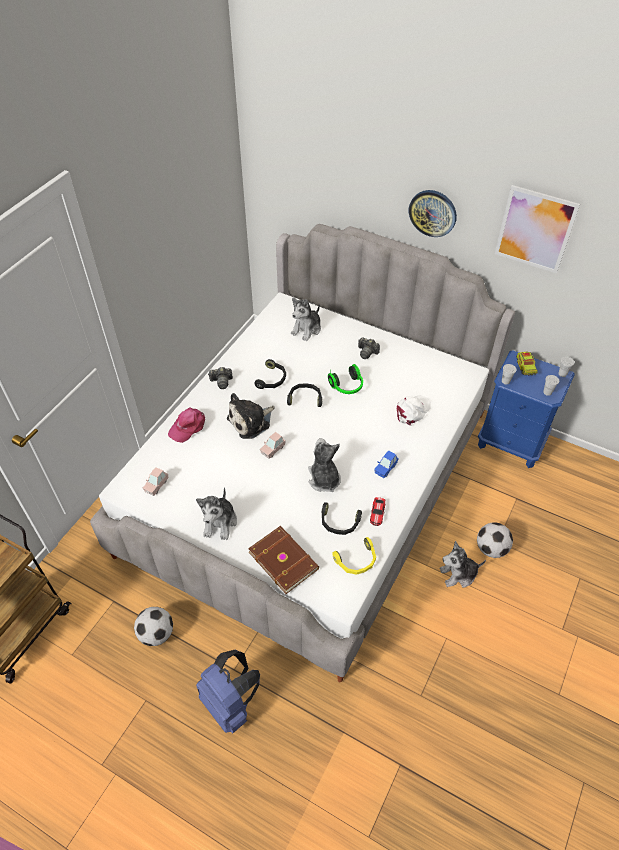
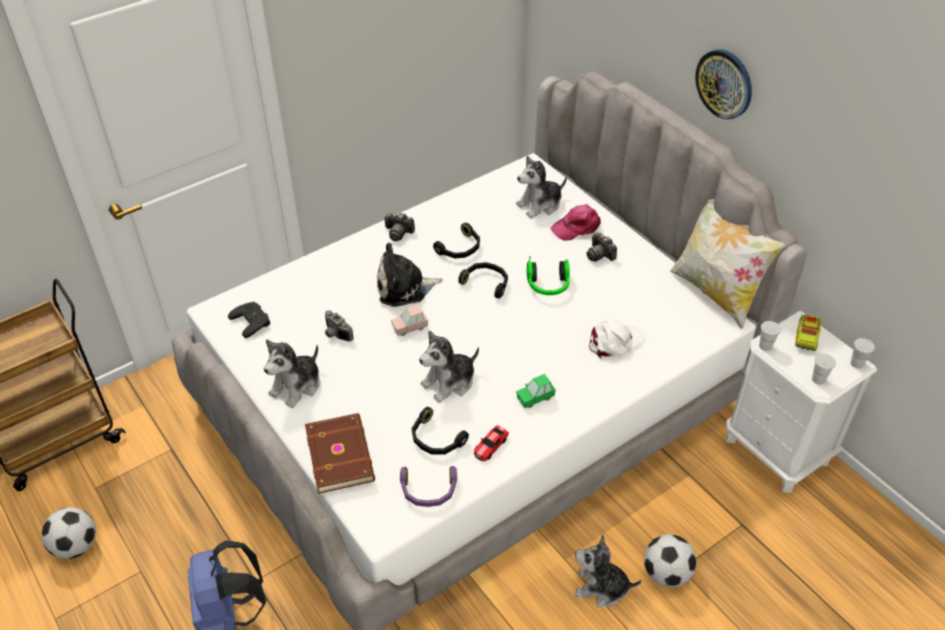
camera: 25 degrees right, 5 degrees down
football [134,607,173,646] -> football moved to [41,507,96,559]
pink toy car [143,467,168,496] -> black game controller [228,302,271,338]
pink cap [168,407,205,443] -> pink cap moved to [550,204,601,241]
plush toy [308,438,341,492] -> plush toy turned 135 degrees counterclockwise [419,331,479,403]
yellow headphones [333,537,376,575] -> purple headphones [400,466,457,507]
blue toy car [374,450,399,478] -> green toy car [516,374,556,408]
blue nightstand [478,350,575,468] -> white nightstand [726,311,877,493]
picture [495,185,580,273] -> none
none -> camera [325,311,354,342]
none -> pillow [670,199,786,329]

